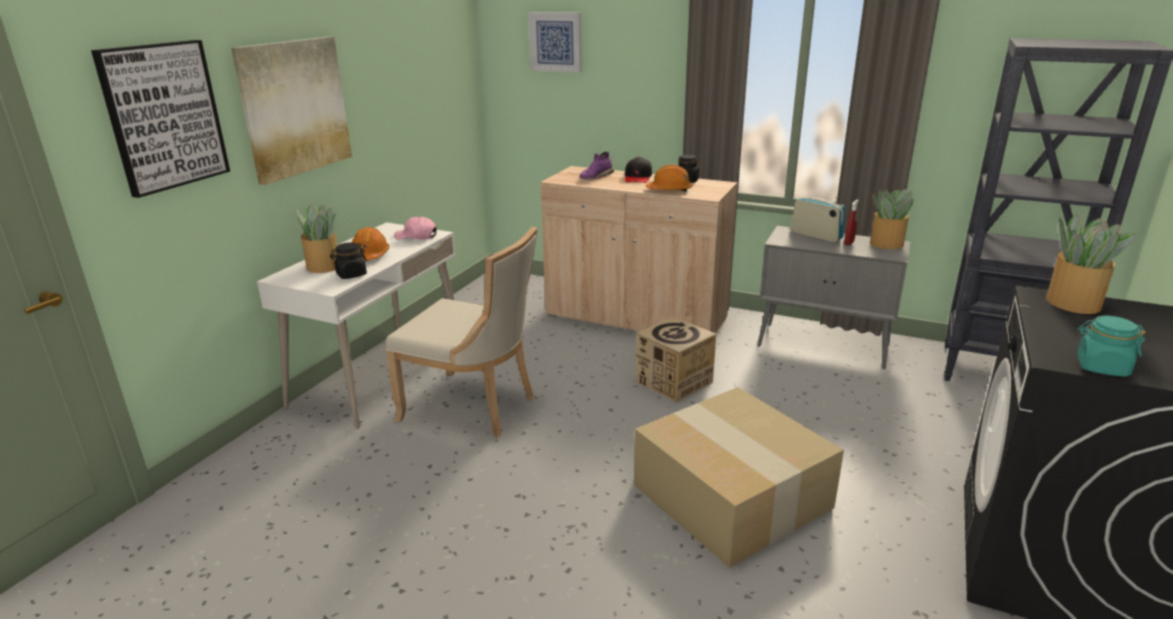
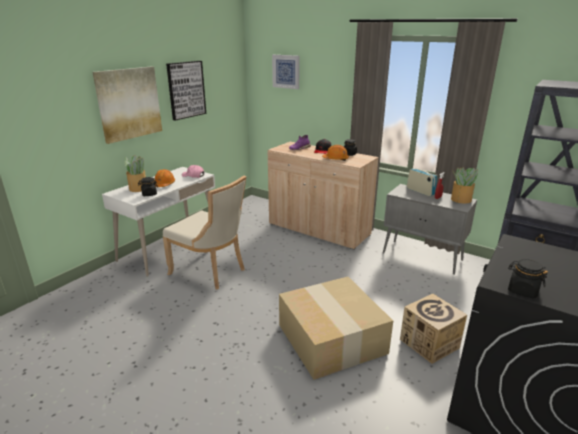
camera: 10 degrees right, 0 degrees up
picture [91,40,230,198] -> picture moved to [166,61,206,121]
cardboard box [635,316,716,402] -> cardboard box moved to [400,294,467,364]
potted plant [1046,214,1136,314] -> none
turquoise jar [1077,316,1146,377] -> black jar [508,259,548,298]

